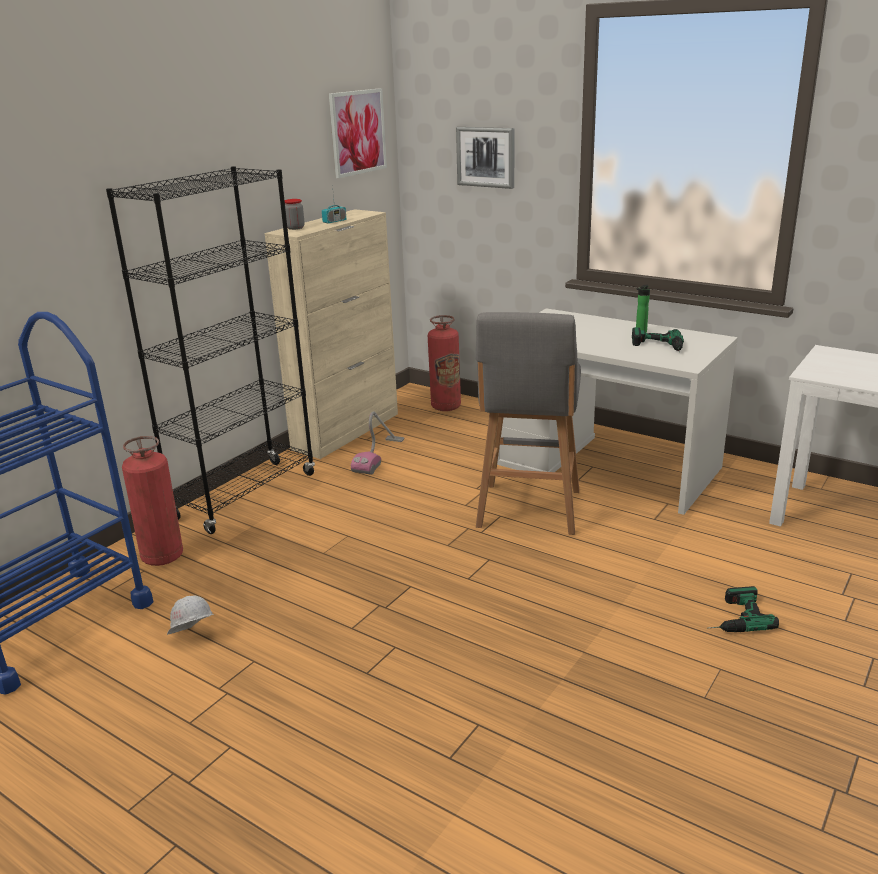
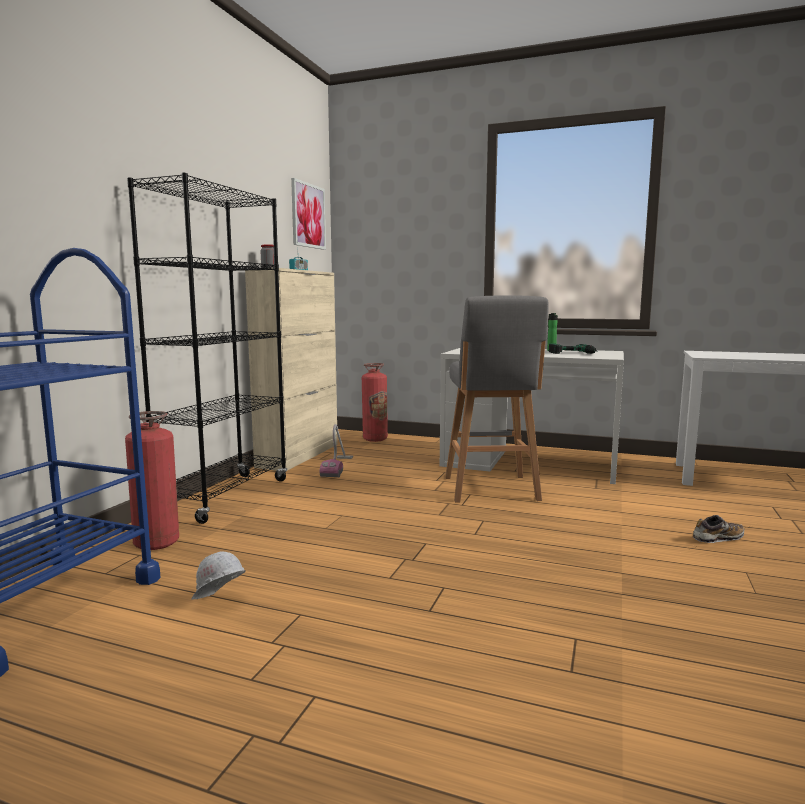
camera: 15 degrees left, 15 degrees down
picture [456,127,515,189] -> none
power drill [707,586,779,632] -> shoe [693,515,744,543]

